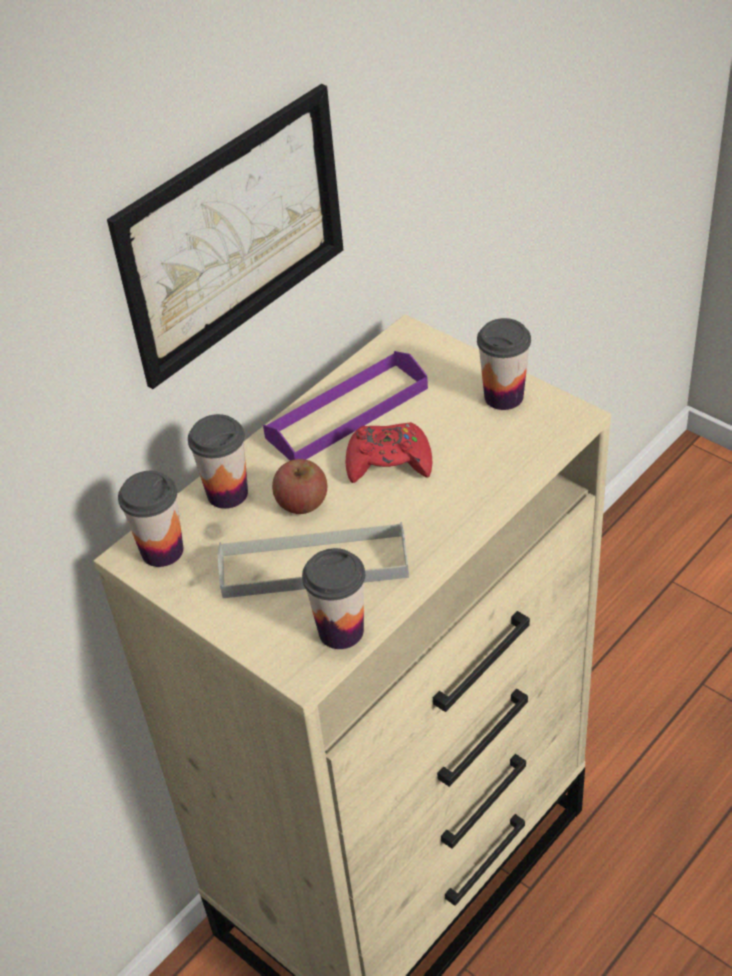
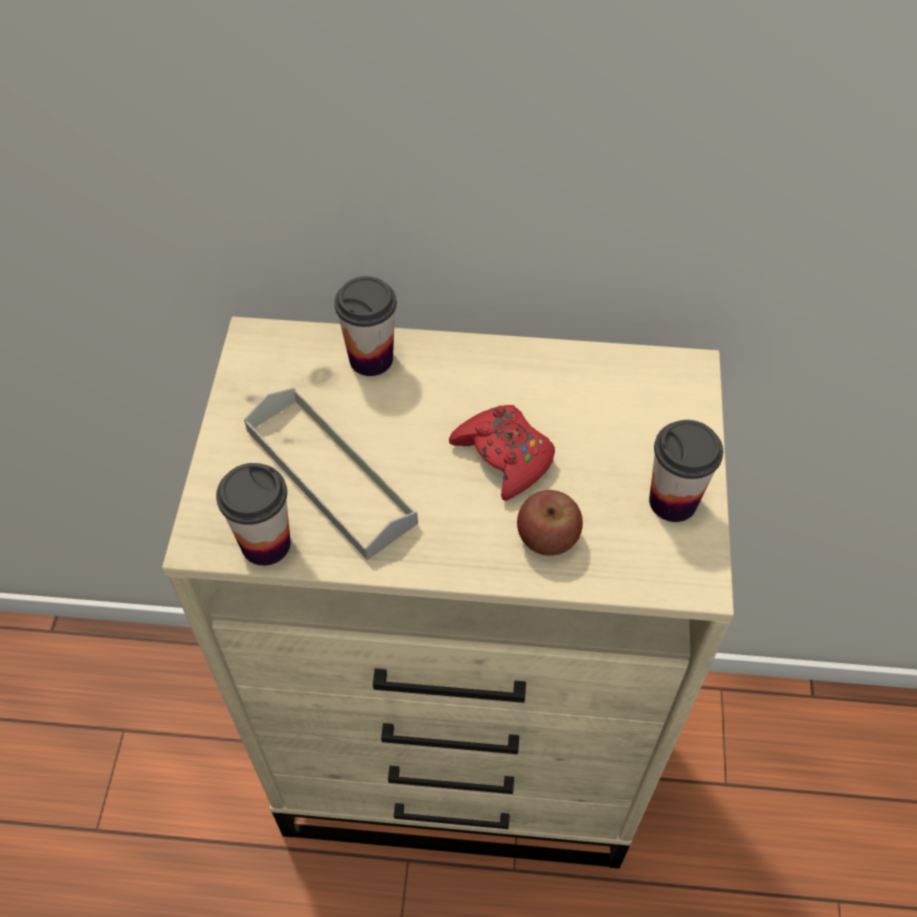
camera: 50 degrees right, 10 degrees up
picture [107,84,343,389] -> none
cup [118,471,184,567] -> none
purple tray [263,351,428,461] -> none
apple [272,459,327,514] -> apple moved to [517,490,583,556]

